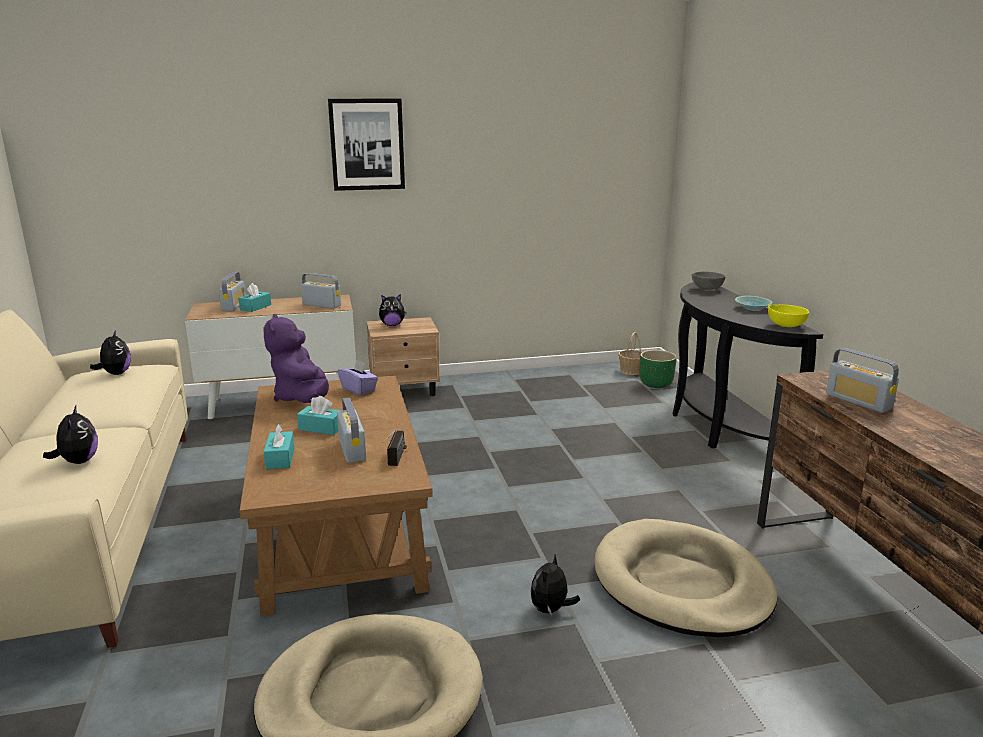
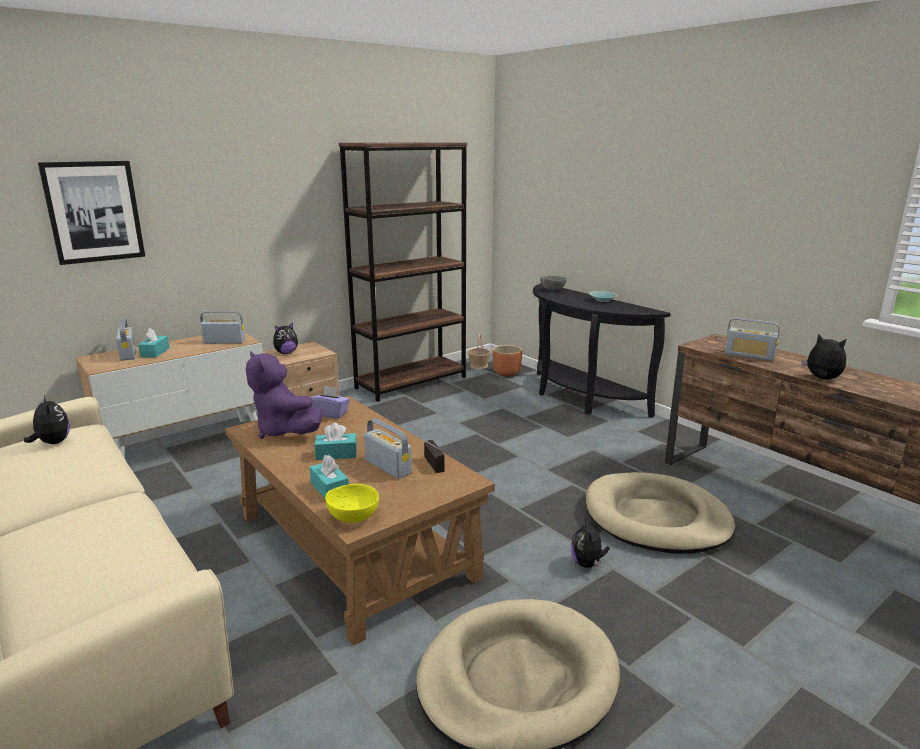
camera: 25 degrees left, 0 degrees up
plush toy [43,406,98,464] -> plush toy moved to [801,334,846,380]
picture [328,99,405,191] -> picture moved to [38,161,145,265]
green planter [639,350,677,388] -> brown planter [493,345,522,376]
yellow bowl [768,305,809,327] -> yellow bowl moved to [325,484,379,523]
none -> brown bookcase [339,142,467,402]

